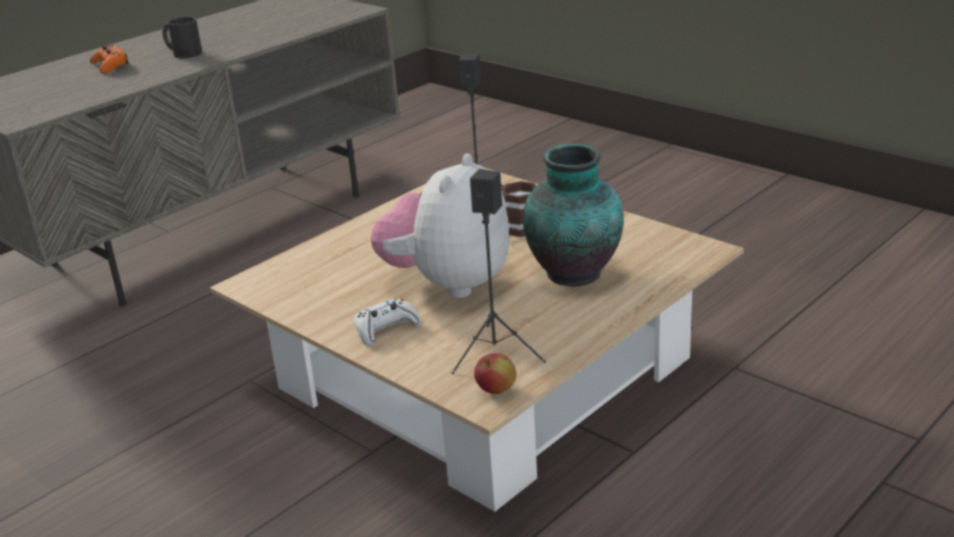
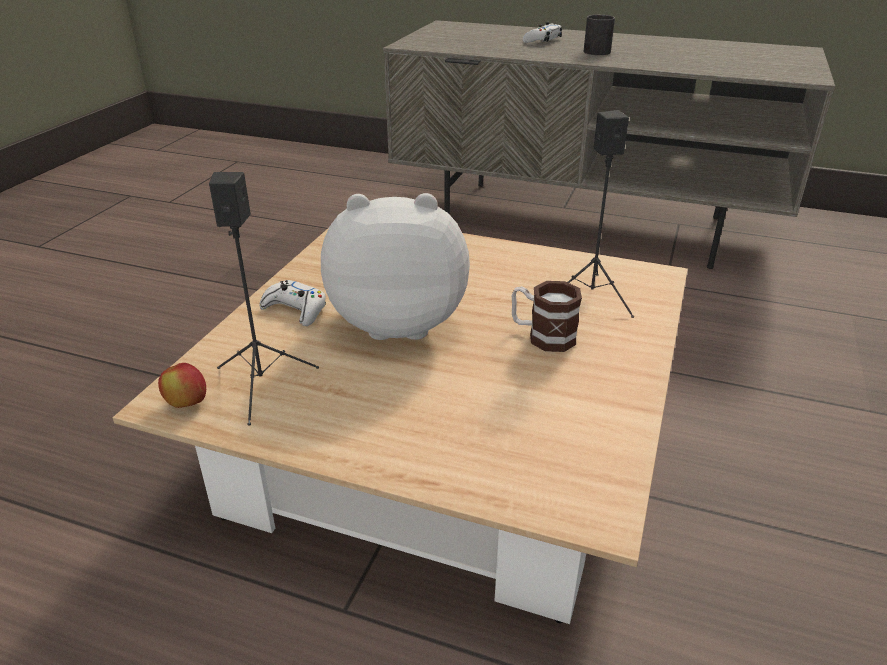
camera: 65 degrees right, 5 degrees up
orange game controller [90,45,129,74] -> white game controller [523,22,562,43]
vase [523,143,624,287] -> none

